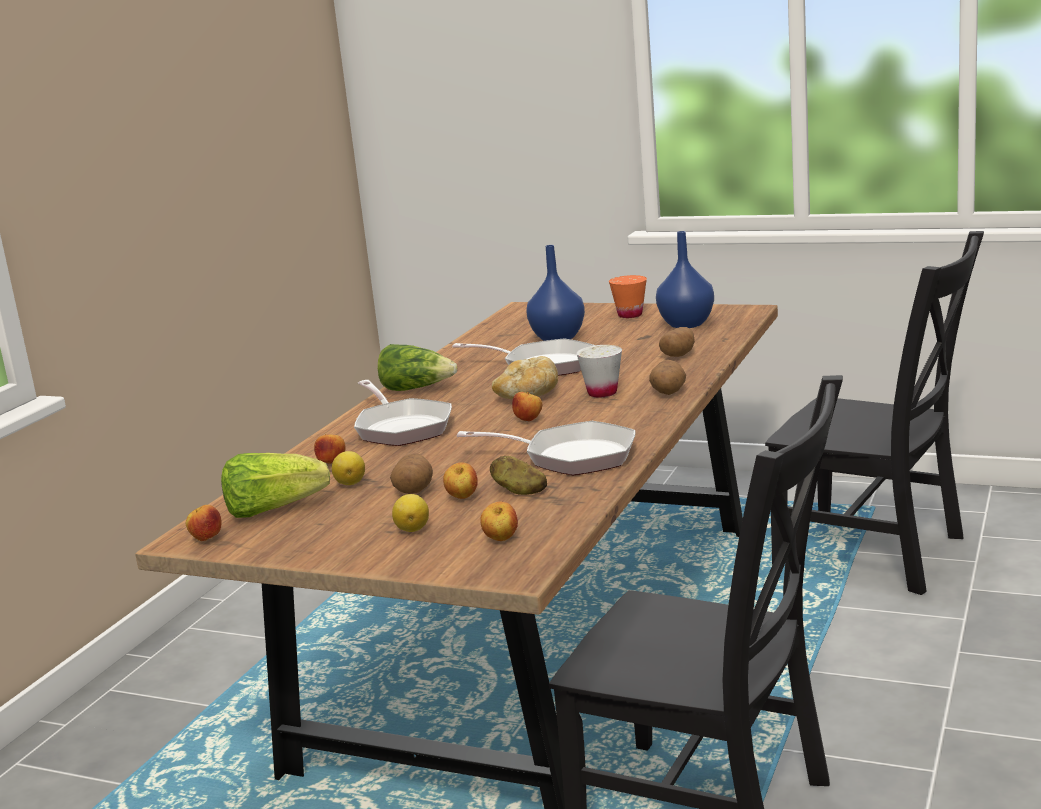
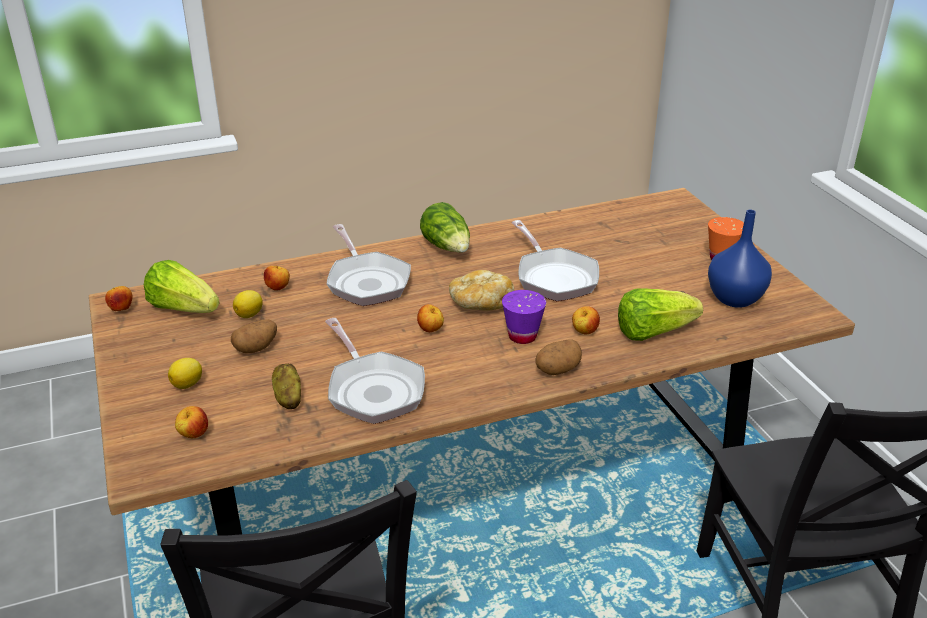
camera: 45 degrees right, 15 degrees up
frying pan [354,380,452,446] -> frying pan turned 45 degrees counterclockwise [327,224,411,306]
apple [443,462,478,499] -> apple moved to [572,306,600,334]
blue vase [526,245,585,341] -> none
white cup [576,345,622,398] -> purple cup [502,290,546,344]
potato [659,327,695,357] -> lettuce [618,288,703,341]

